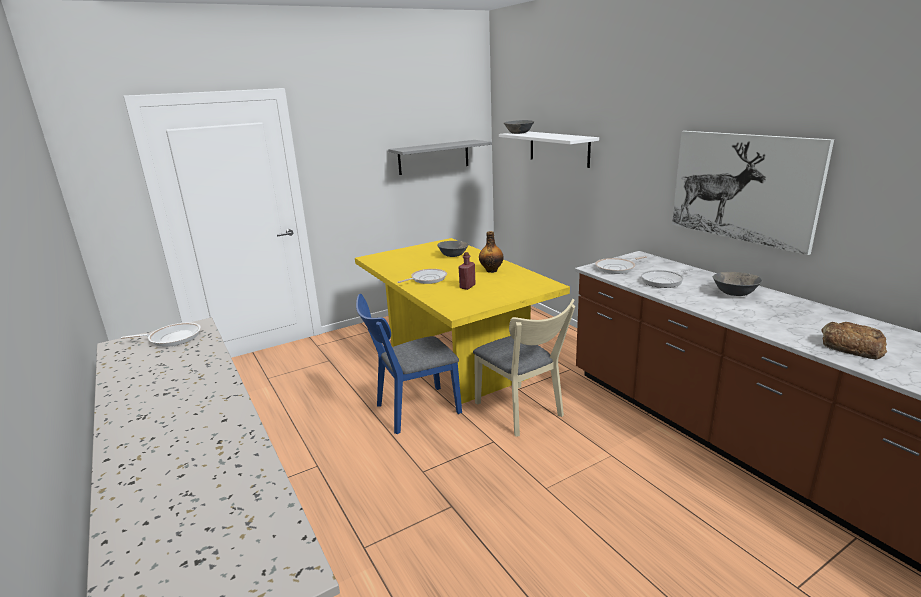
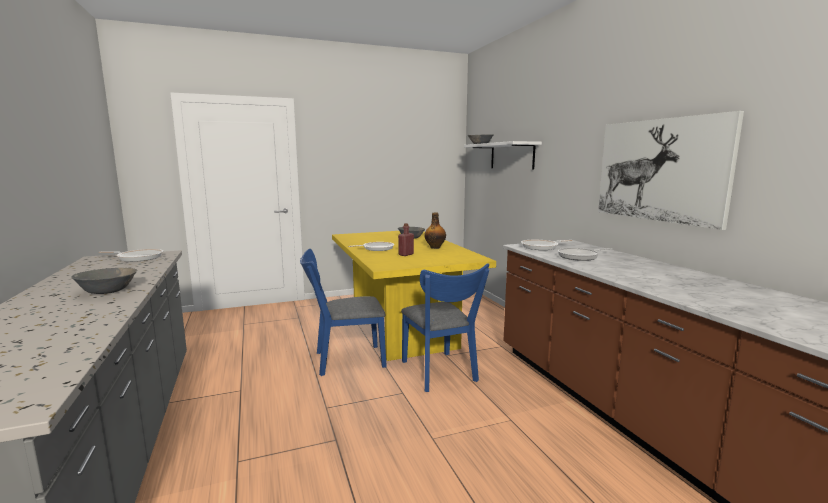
camera: 10 degrees right, 10 degrees down
grey shelf [388,140,492,175] -> none
beige chair [473,299,575,437] -> blue chair [401,263,489,392]
grey bowl [713,272,762,296] -> grey bowl moved to [71,268,137,294]
bread [821,322,887,360] -> none

